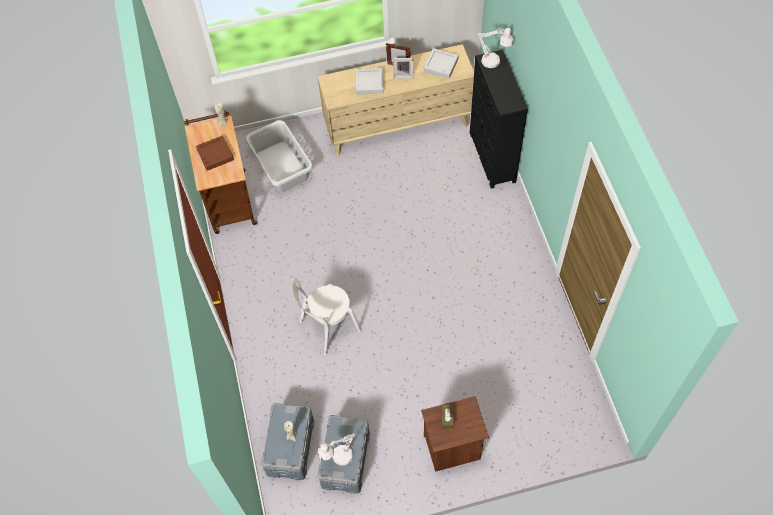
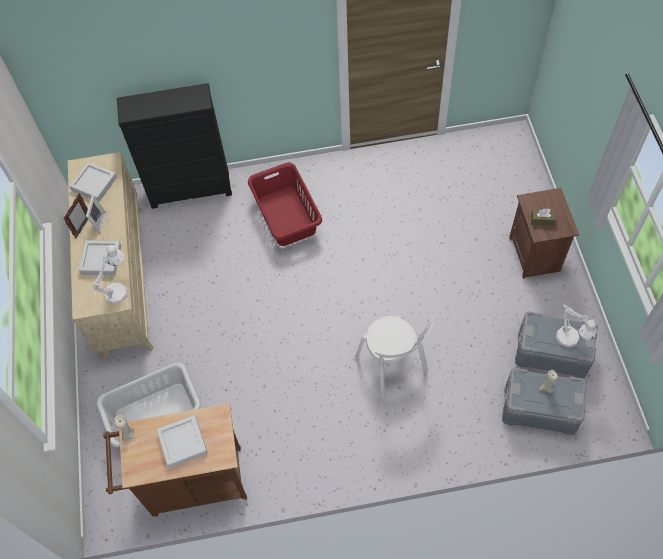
camera: 85 degrees left, 0 degrees up
brown tray [196,136,234,171] -> grey tray [156,415,208,468]
white table lamp [478,28,514,68] -> white table lamp moved to [92,245,127,304]
none -> red laundry basket [248,162,322,246]

